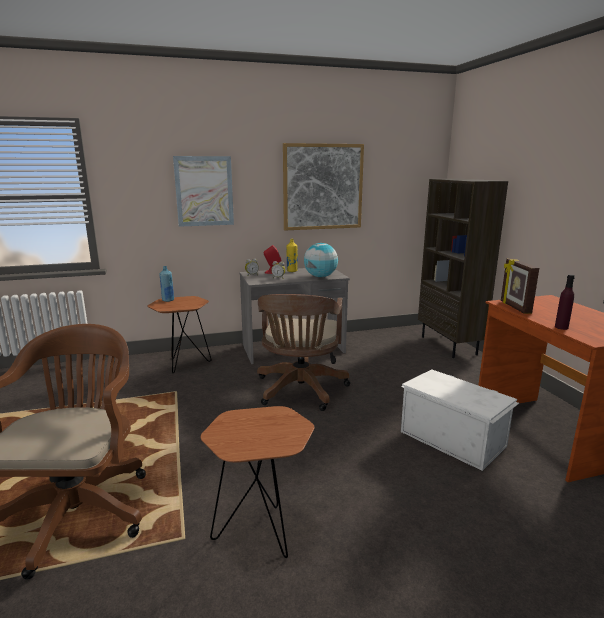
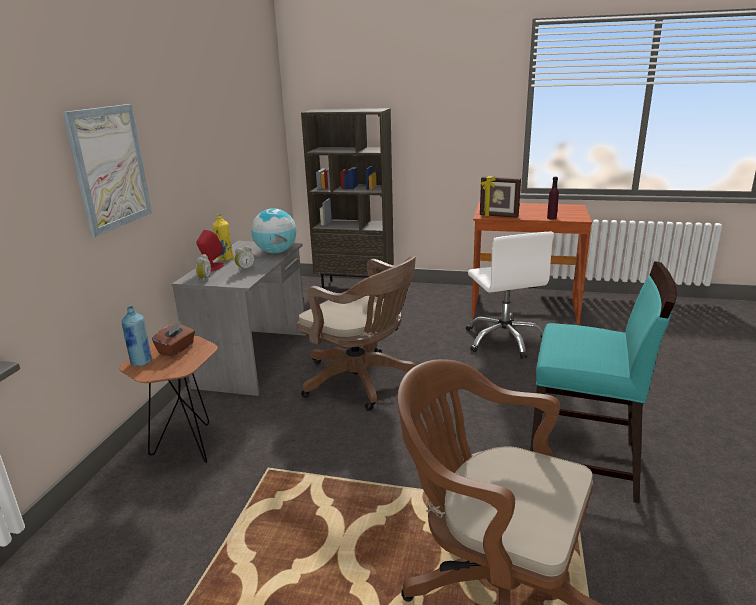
camera: 60 degrees left, 5 degrees up
brown side table [200,406,314,558] -> turquoise chair [530,261,677,503]
picture [283,143,364,230] -> none
white storage box [401,369,519,471] -> white office chair [466,232,554,359]
none -> brown tissue box [152,321,195,357]

